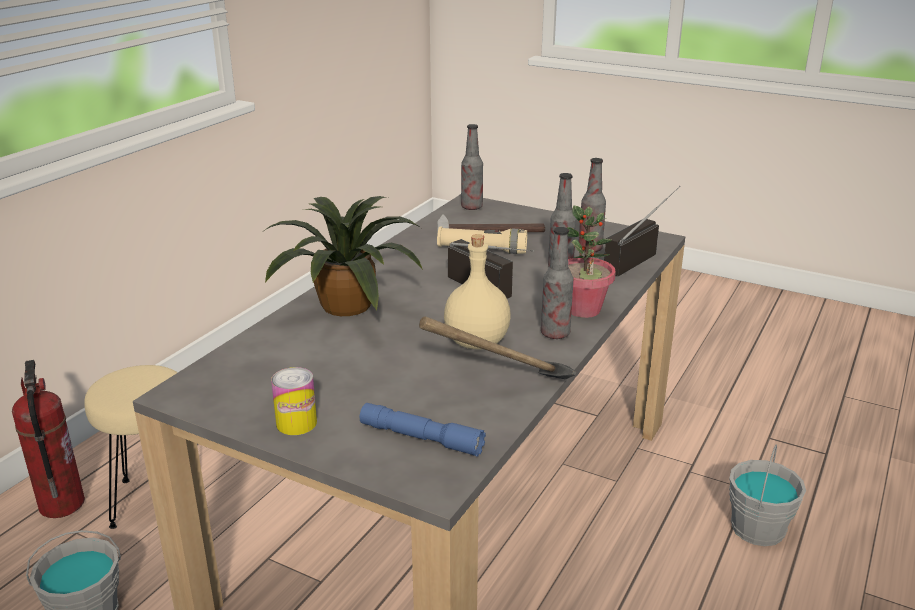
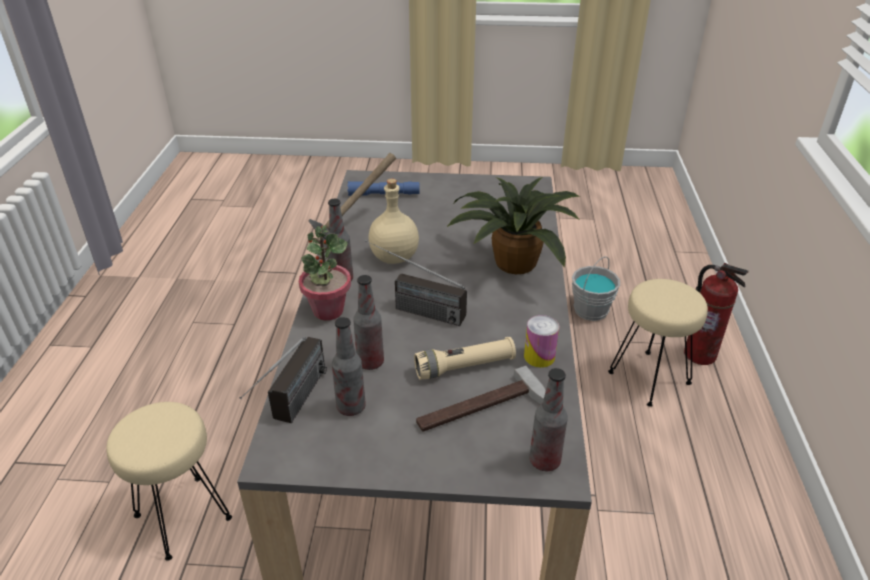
camera: 155 degrees right, 10 degrees up
can [271,367,317,435] -> can moved to [524,315,559,368]
grey bucket [729,444,806,546] -> beige stool [106,402,232,561]

